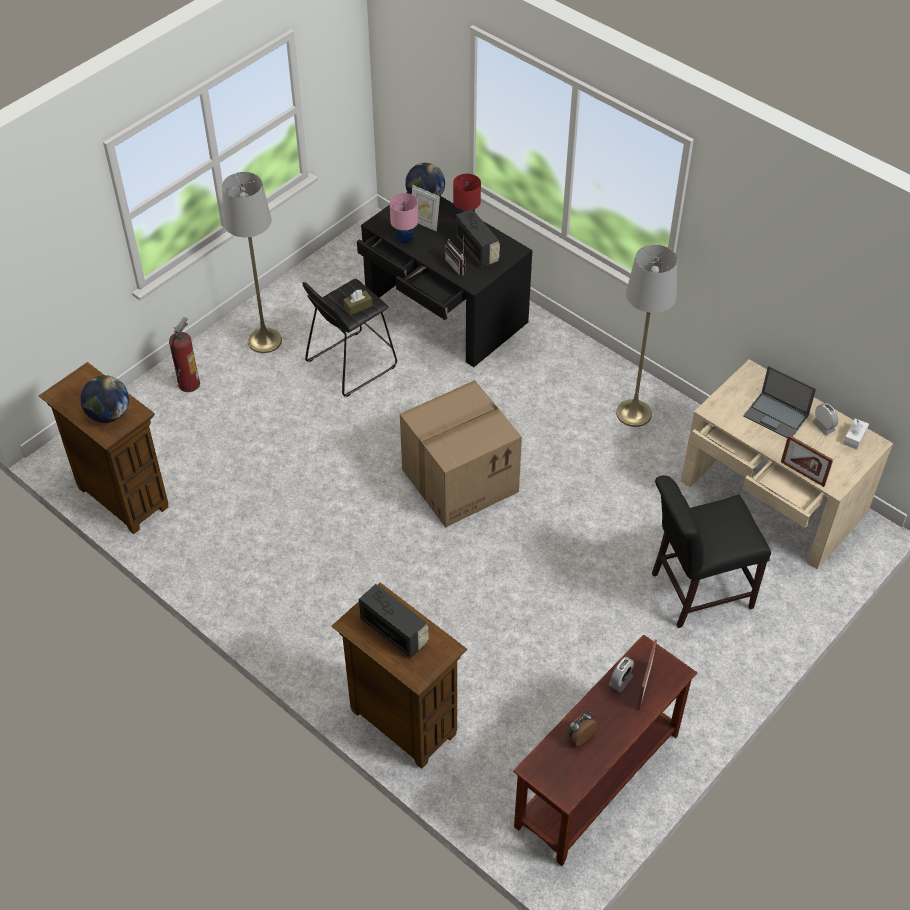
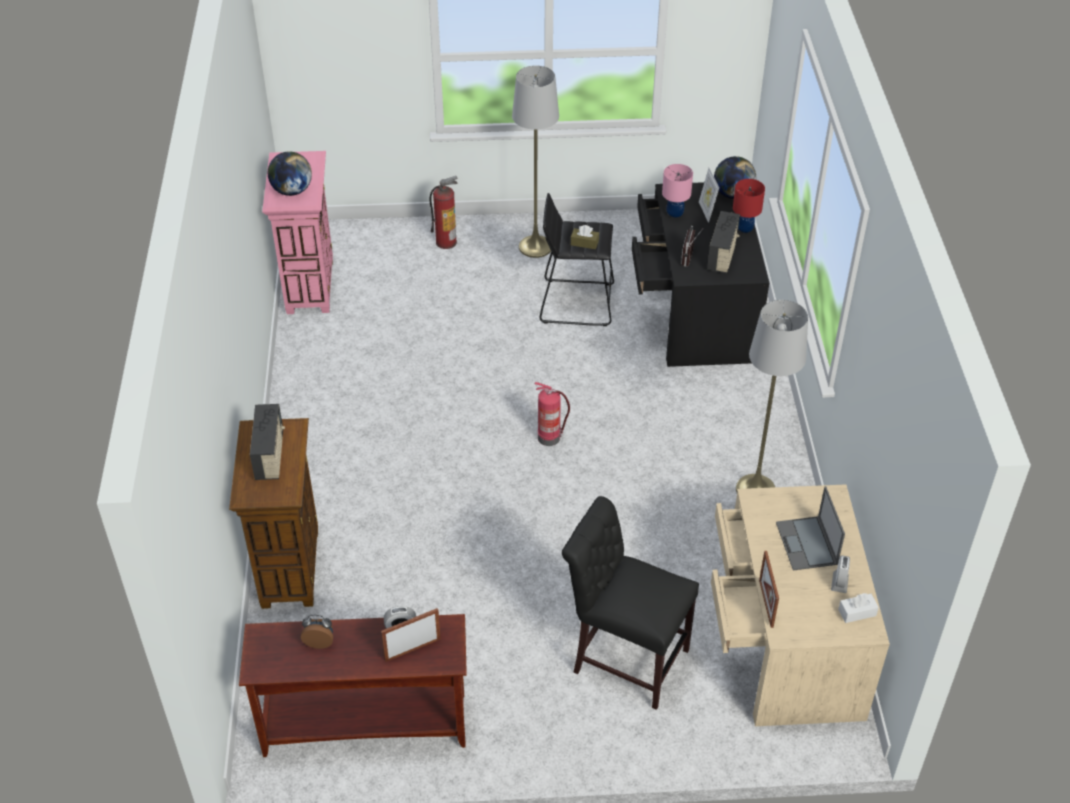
camera: 45 degrees right, 5 degrees down
brown cabinet [39,362,168,534] -> pink cabinet [262,151,333,314]
cardboard box [400,380,522,528] -> fire extinguisher [535,382,570,446]

